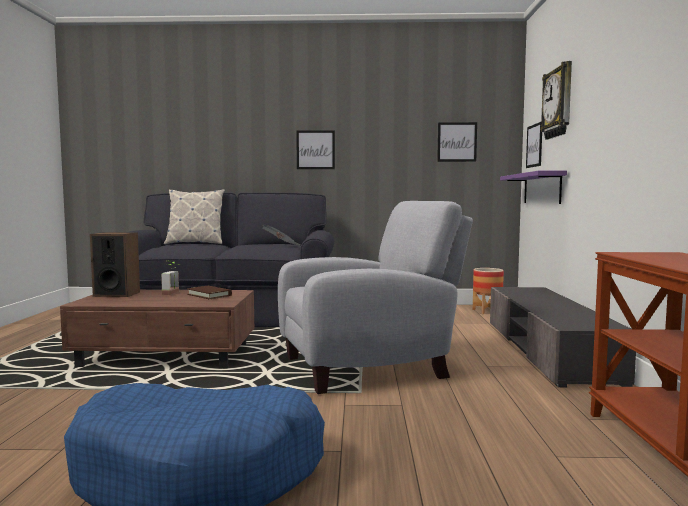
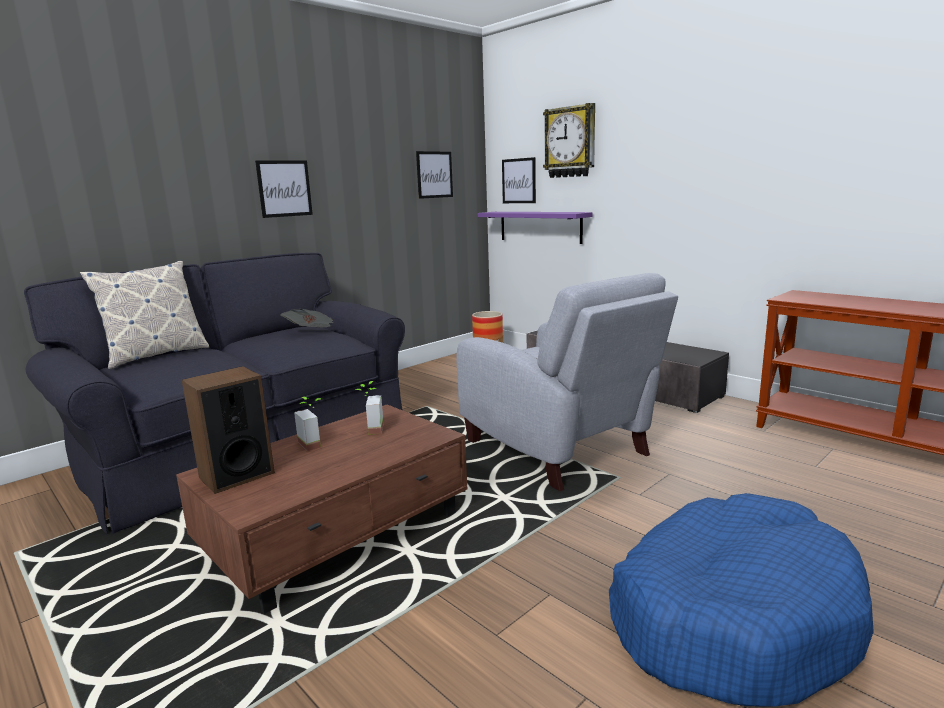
camera: 45 degrees left, 10 degrees up
brown book [187,286,232,299] -> potted plant [356,381,384,435]
grey armchair [278,201,473,394] -> grey armchair turned 120 degrees clockwise [457,273,678,491]

